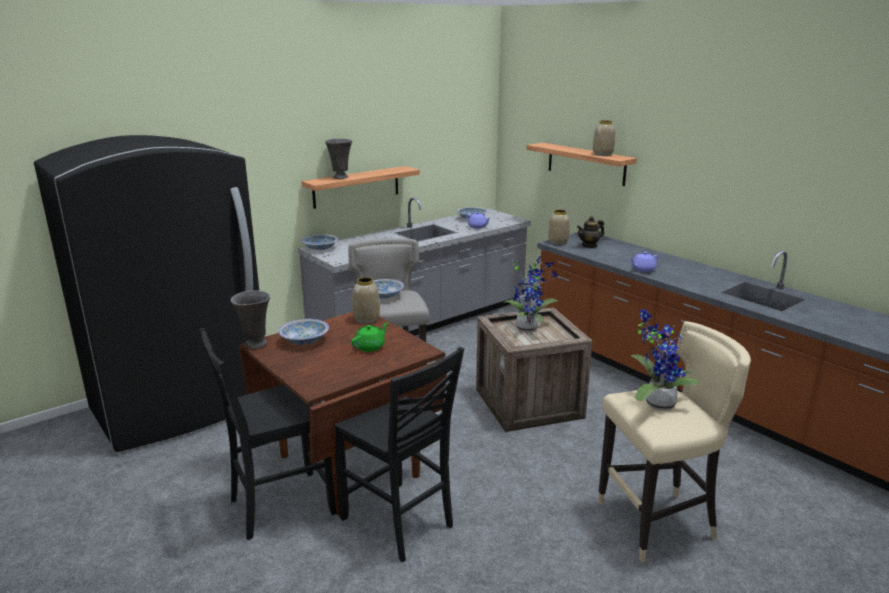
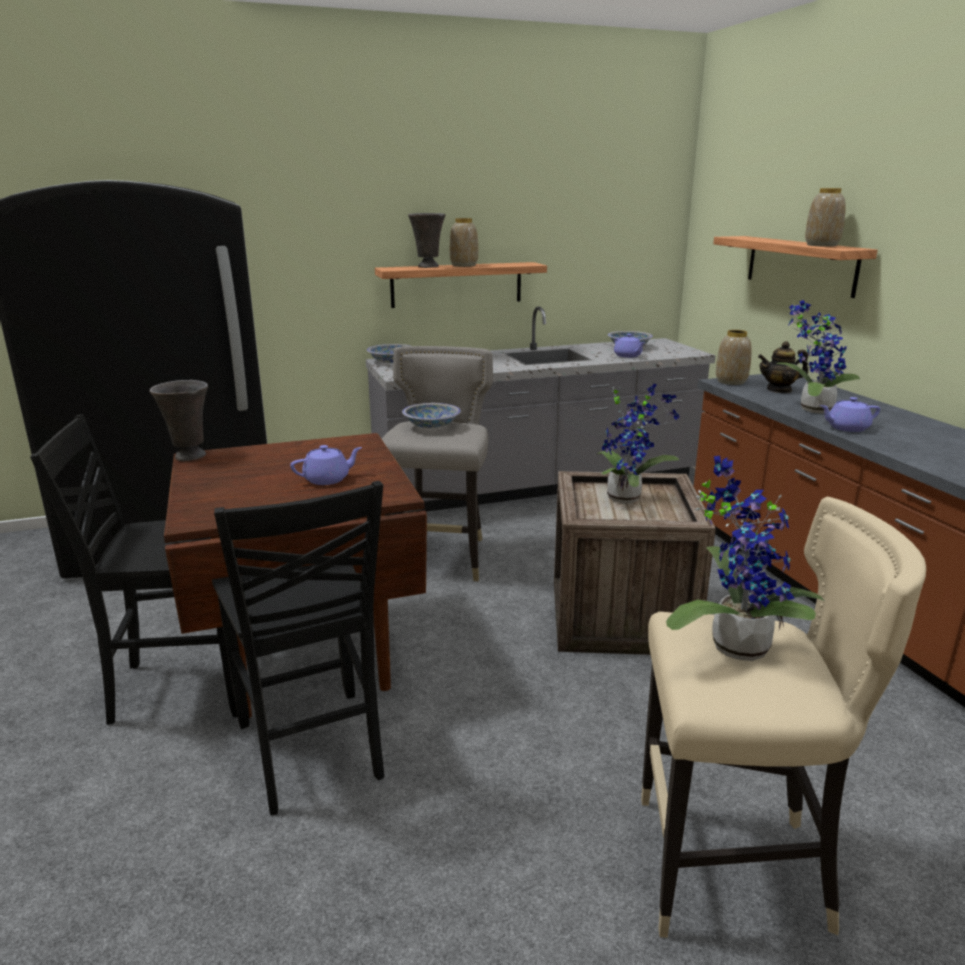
camera: 20 degrees right, 0 degrees up
bowl [278,319,329,345] -> none
green teapot [351,322,388,352] -> purple teapot [290,445,362,485]
vase [352,277,380,324] -> vase moved to [450,218,478,267]
none -> potted plant [776,300,860,413]

